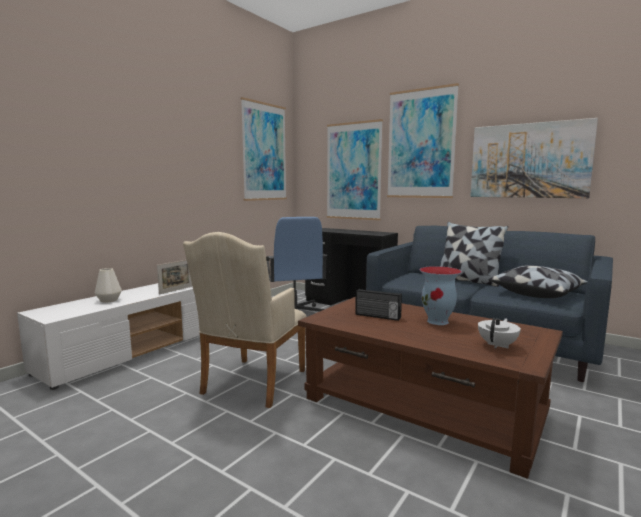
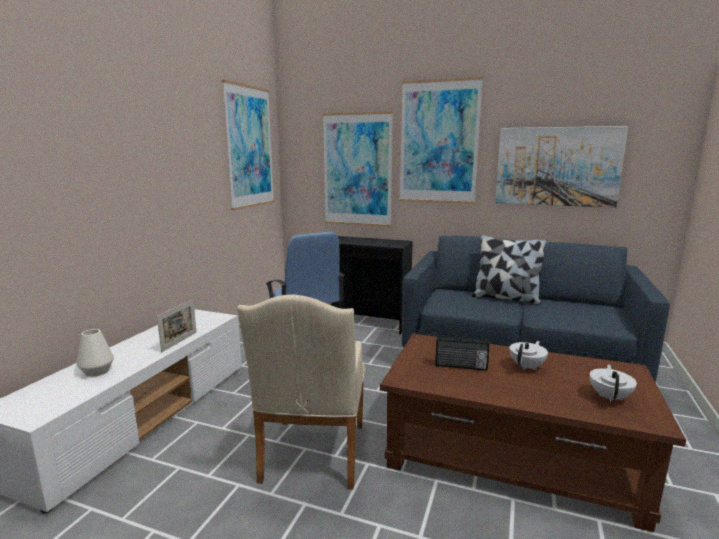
camera: 15 degrees left, 5 degrees up
vase [420,266,462,325] -> white teapot [510,341,548,370]
pillow [489,265,587,298] -> none

